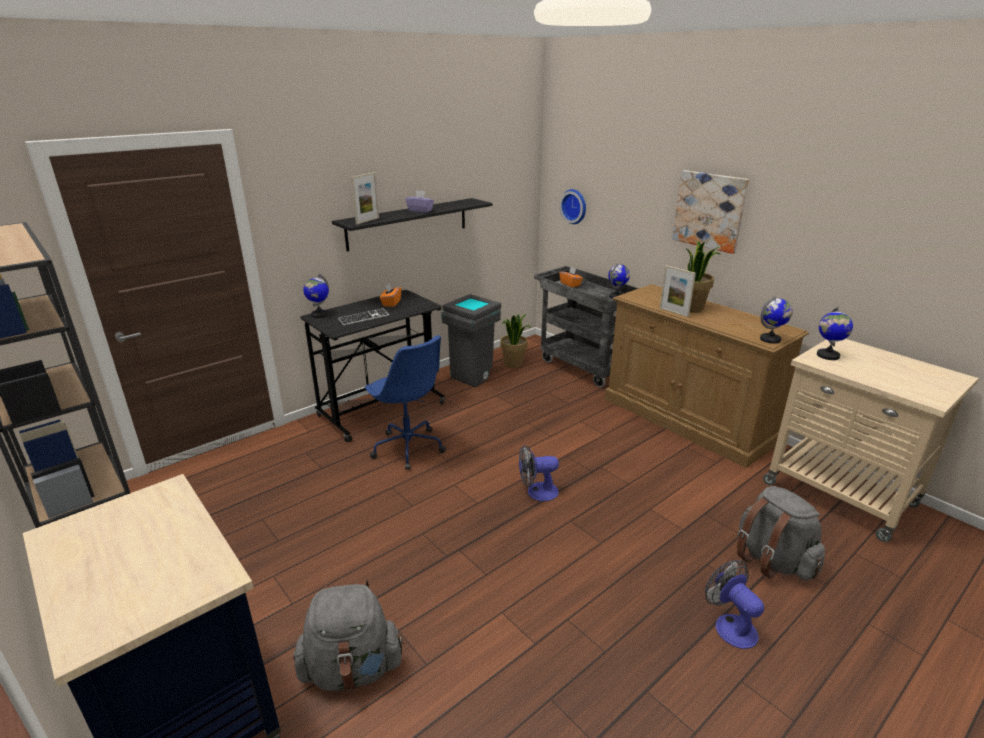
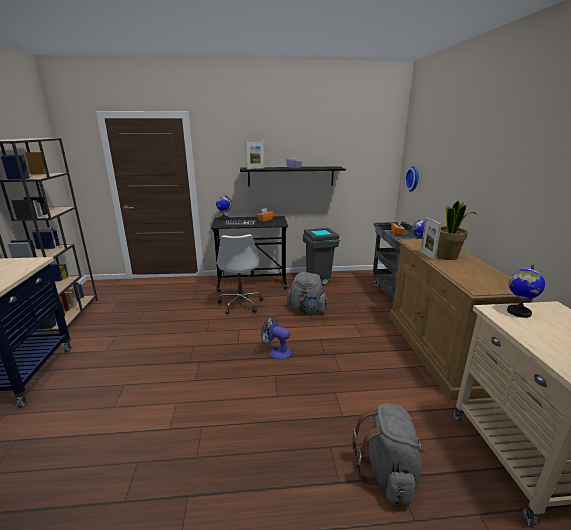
camera: 35 degrees right, 5 degrees down
grey backpack [293,580,405,691] -> grey backpack moved to [287,272,328,314]
blue office chair [365,335,446,470] -> white office chair [216,235,263,314]
potted plant [500,314,531,368] -> none
picture [672,170,749,254] -> none
fan [705,560,764,649] -> none
globe [760,296,792,344] -> none

